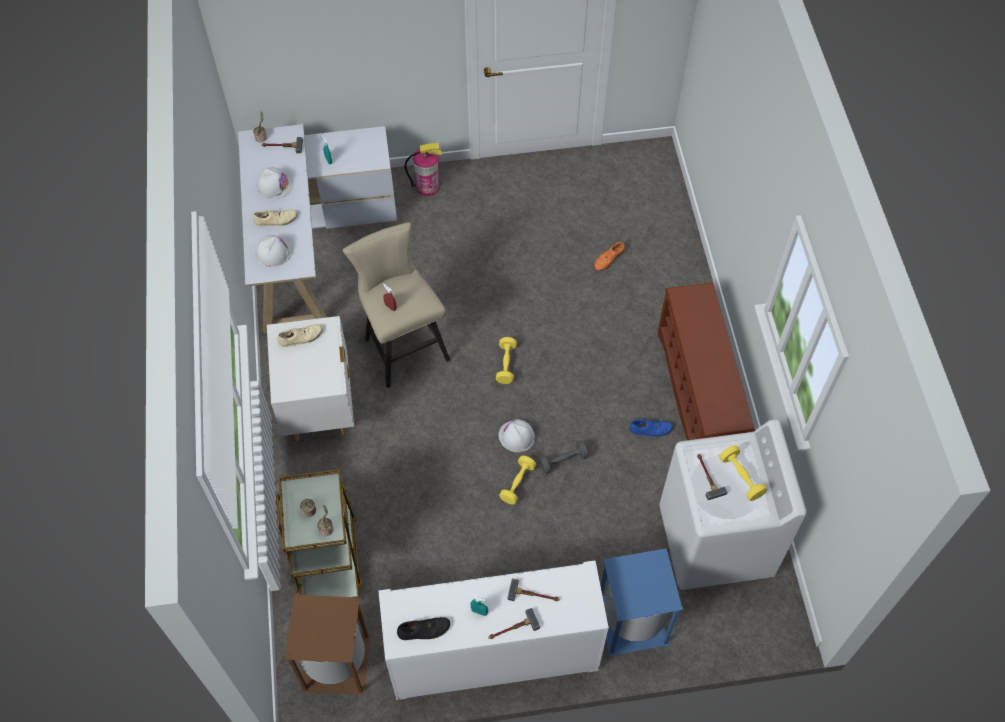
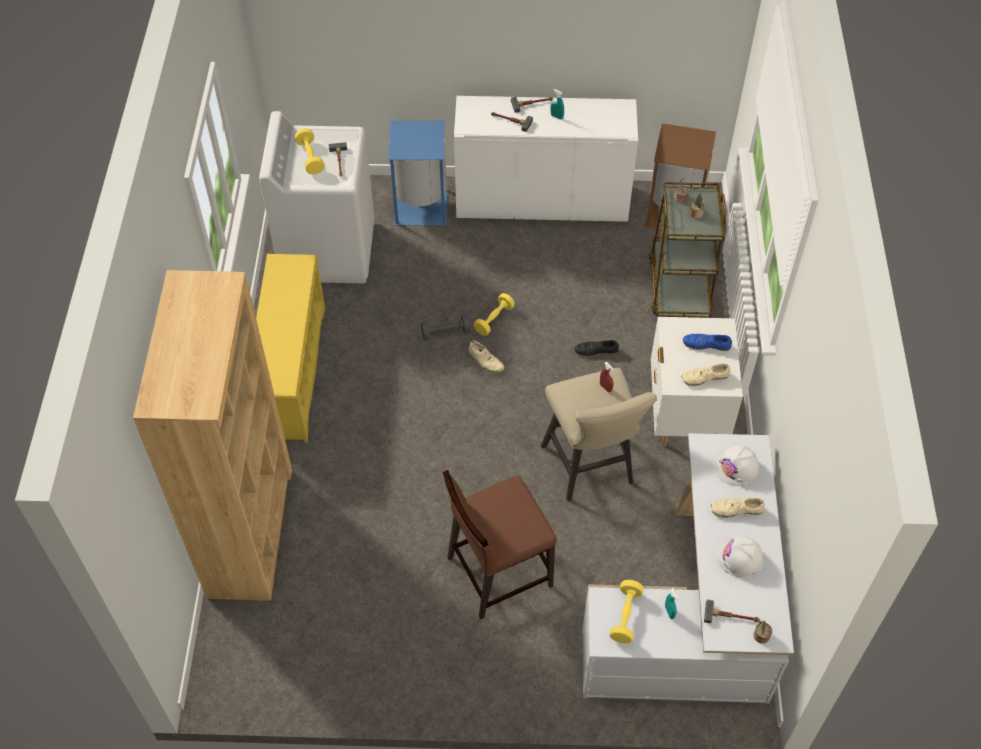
camera: 170 degrees left, 5 degrees down
black shoe [397,617,450,640] -> black shoe moved to [574,340,619,357]
fire extinguisher [405,143,442,196] -> none
yellow dumbbell [496,337,517,384] -> yellow dumbbell moved to [609,580,644,643]
white hard hat [498,419,535,452] -> beige shoe [468,340,504,373]
orange shoe [594,242,625,271] -> none
blue shoe [629,420,673,437] -> blue shoe moved to [683,334,732,351]
brown shoe rack [658,282,755,440] -> yellow shoe rack [256,254,325,442]
none -> brown bookcase [133,270,292,601]
none -> brown chair [443,470,557,620]

